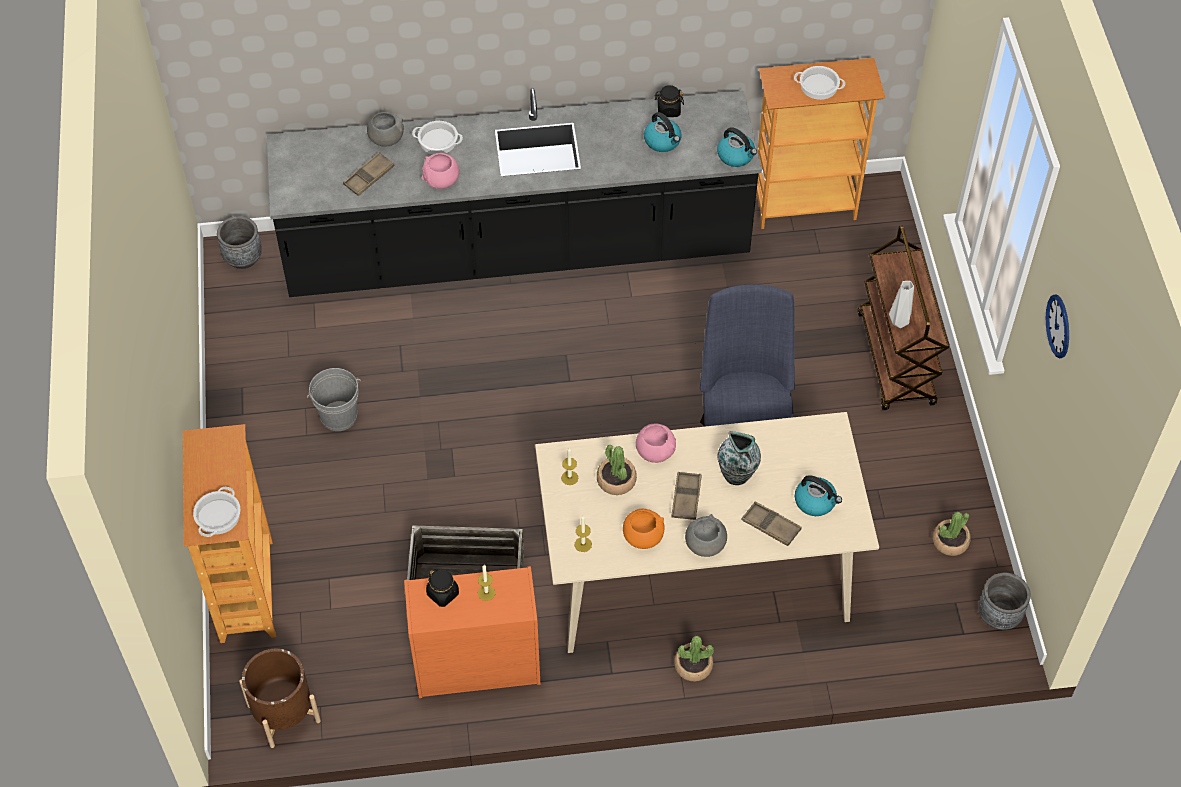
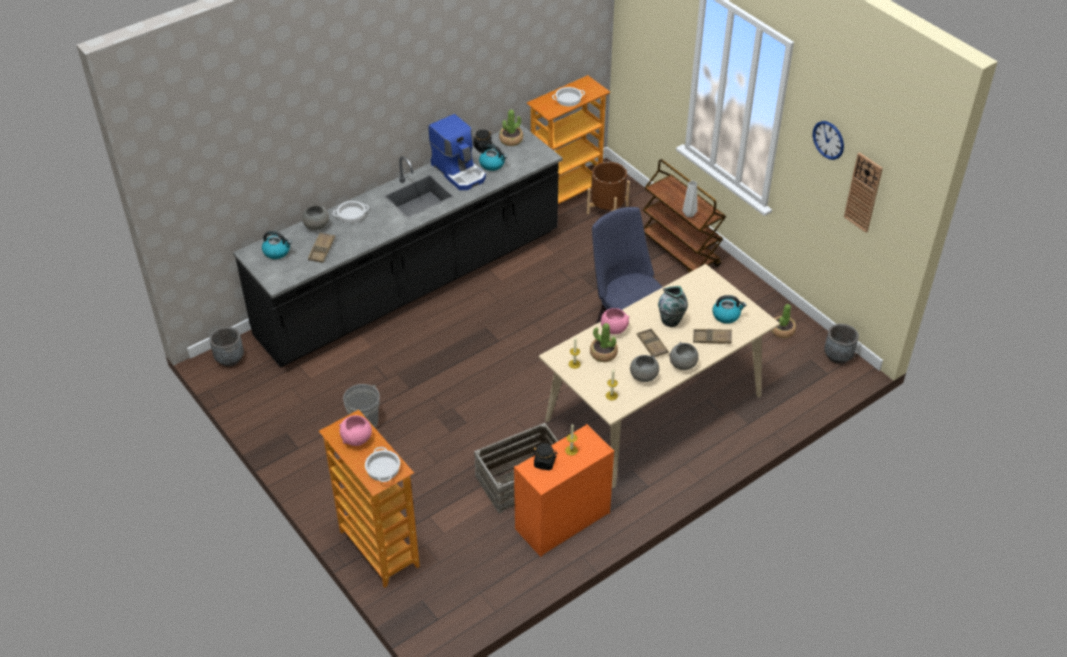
camera: 30 degrees left, 10 degrees down
brown planter [239,649,321,748] -> brown planter moved to [587,162,630,214]
pink bowl [422,153,460,189] -> pink bowl moved to [339,415,372,446]
orange bowl [623,509,665,549] -> grey bowl [630,355,659,382]
potted plant [674,636,714,681] -> potted plant moved to [499,109,523,146]
kettle [717,127,757,167] -> kettle moved to [262,231,292,259]
none -> coffee machine [428,114,486,190]
none -> wall clock [844,152,883,233]

